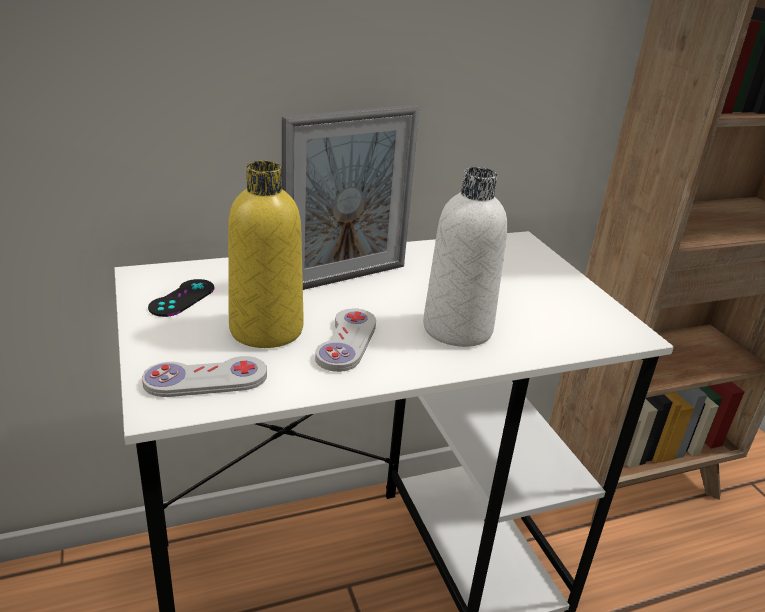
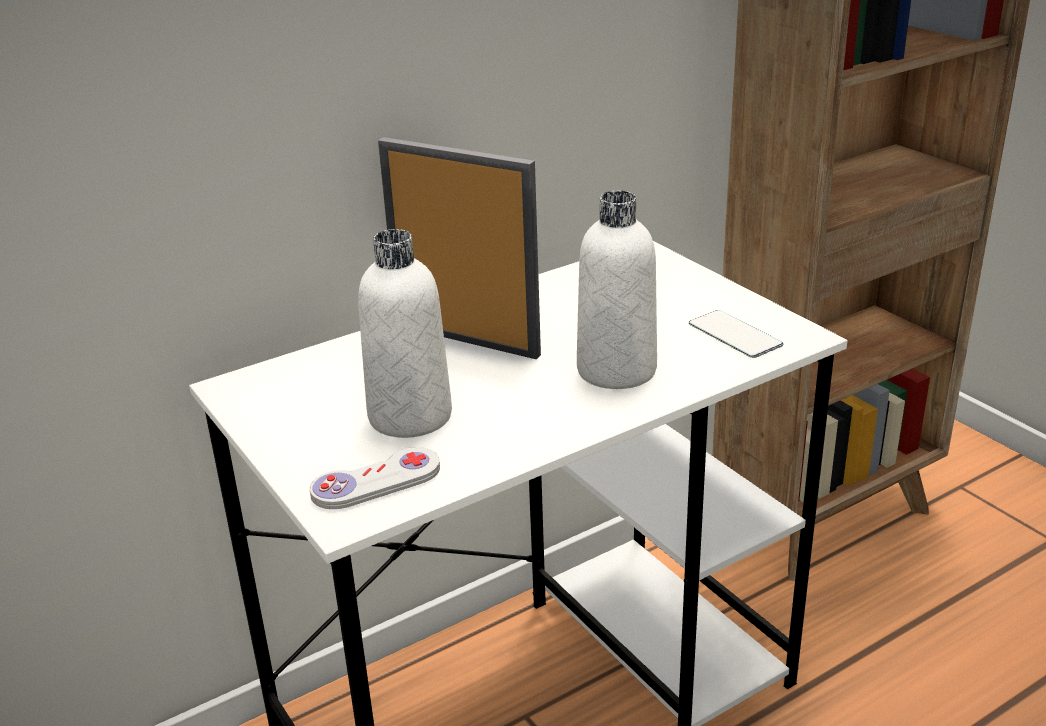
camera: 10 degrees left, 0 degrees up
black game controller [148,279,214,317] -> none
yellow bottle [228,161,303,348] -> white bottle [358,229,452,438]
picture frame [282,104,420,290] -> picture frame turned 105 degrees counterclockwise [378,137,541,360]
white game controller [315,308,376,372] -> none
none -> phone [689,310,784,358]

